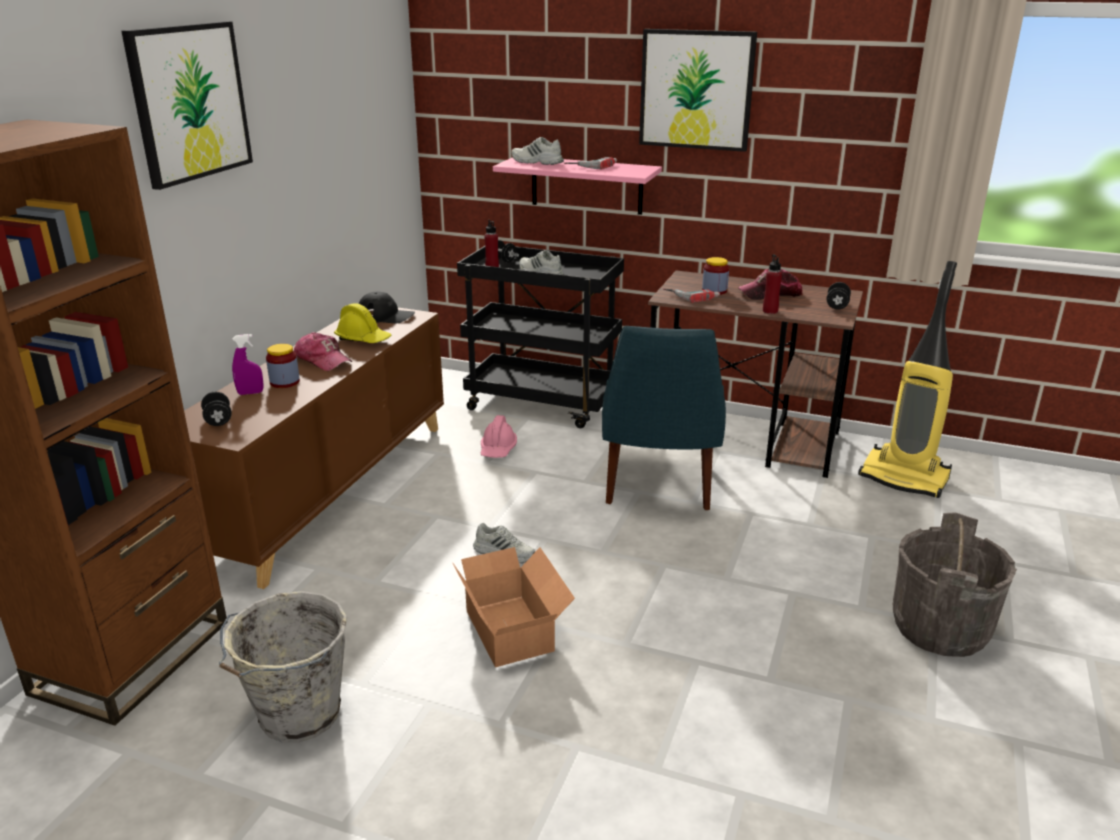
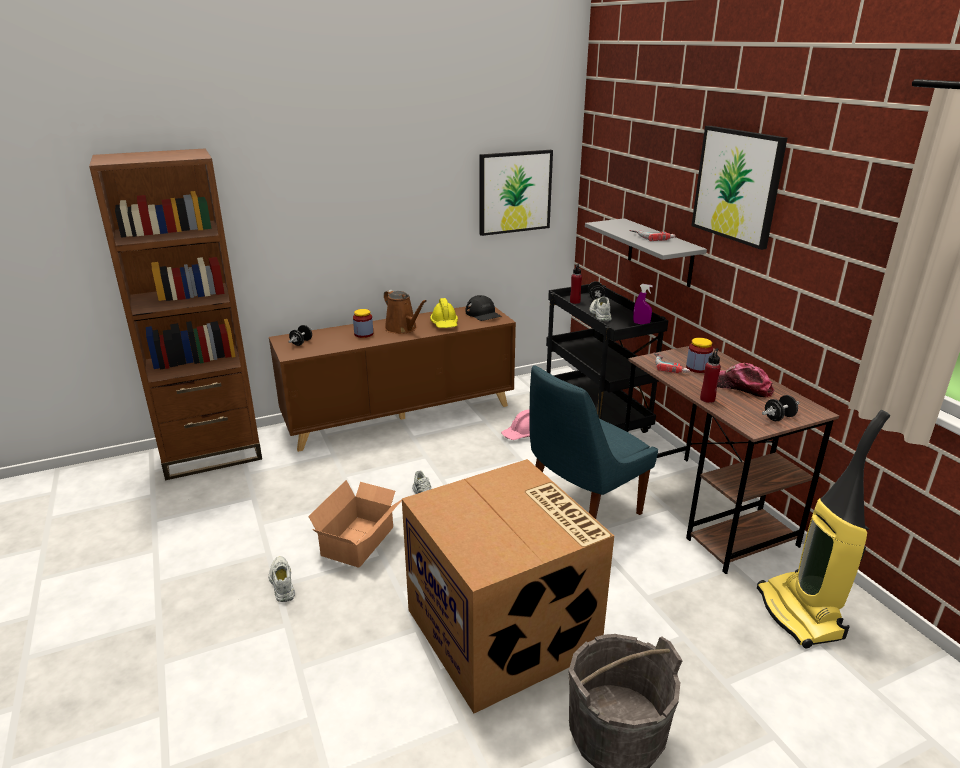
camera: 45 degrees right, 0 degrees up
picture [121,21,253,190] -> picture moved to [480,150,553,236]
grey bucket [219,591,347,743] -> none
purple spray bottle [232,334,263,395] -> purple spray bottle moved to [633,284,653,325]
cap [294,332,353,371] -> brown watering can [384,290,427,334]
pink shelf [493,157,662,215] -> grey shelf [585,218,707,287]
white shoe [511,137,564,165] -> white shoe moved to [269,556,295,602]
none -> cardboard box [402,459,614,713]

